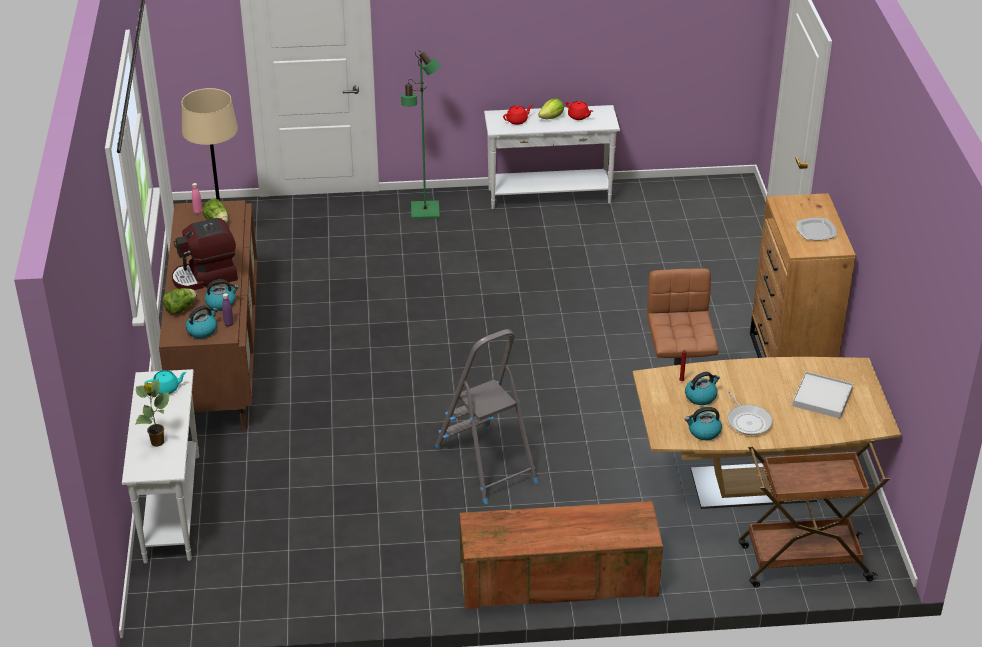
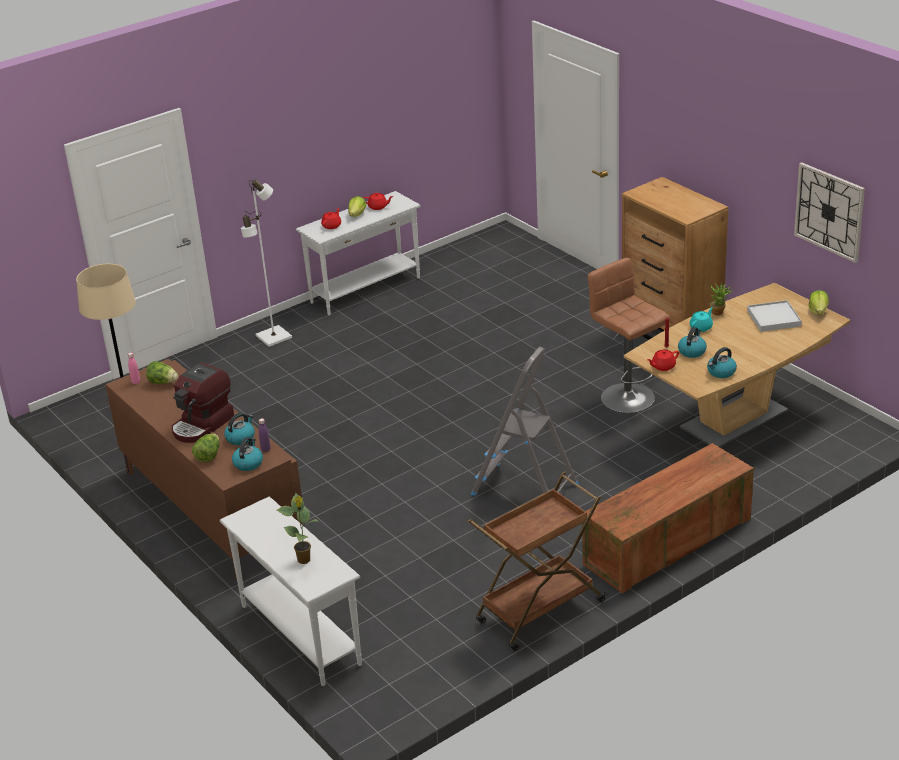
camera: 30 degrees left, 5 degrees down
turquoise teapot [144,370,187,394] -> turquoise teapot moved to [690,307,713,332]
green floor lamp [401,50,440,219] -> white floor lamp [241,179,292,347]
frying pan [728,391,772,435] -> none
brown cart [738,440,890,588] -> brown cart moved to [468,472,607,651]
plate [796,218,837,240] -> none
none -> red teapot [647,350,679,371]
none -> potted plant [709,283,733,315]
none -> wall clock [794,162,865,263]
none -> lettuce [809,290,829,315]

